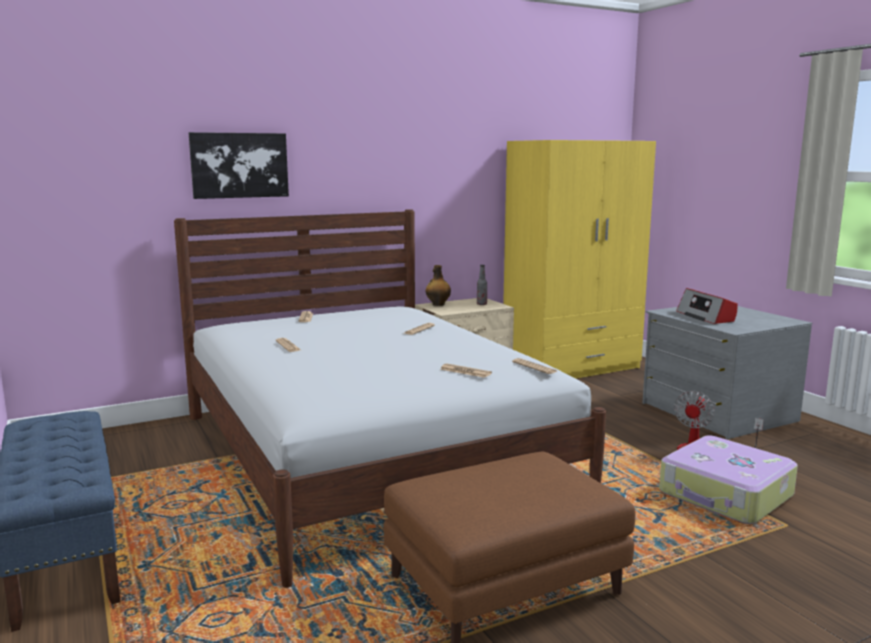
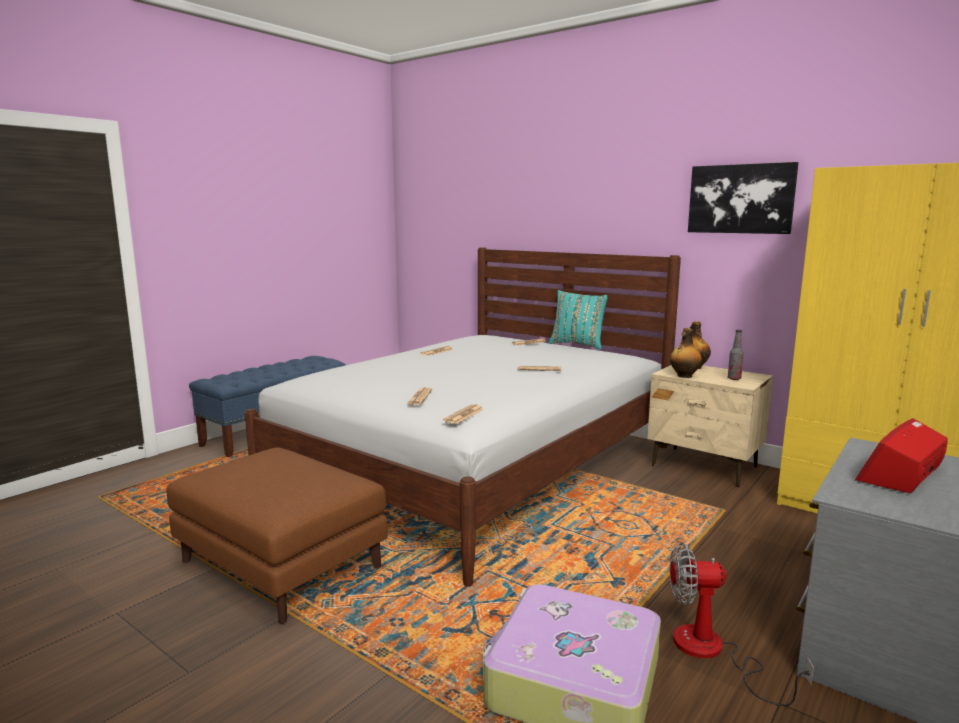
camera: 65 degrees right, 0 degrees up
picture [189,132,289,199] -> picture moved to [688,162,798,234]
none -> turquoise pillow [548,290,607,350]
none -> bottle [670,328,702,378]

